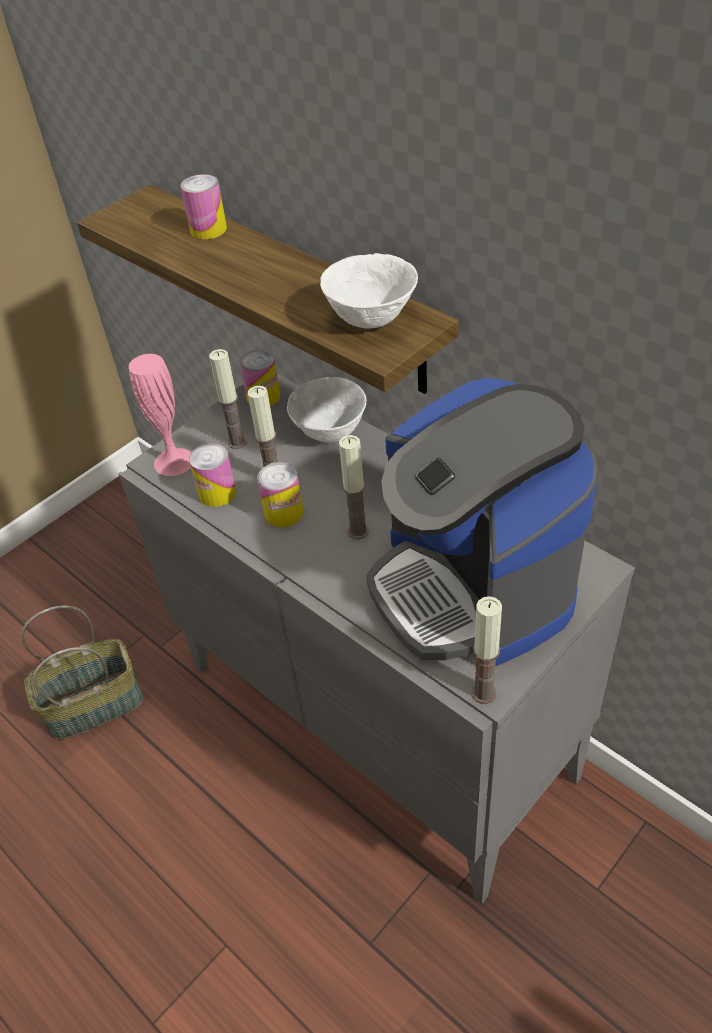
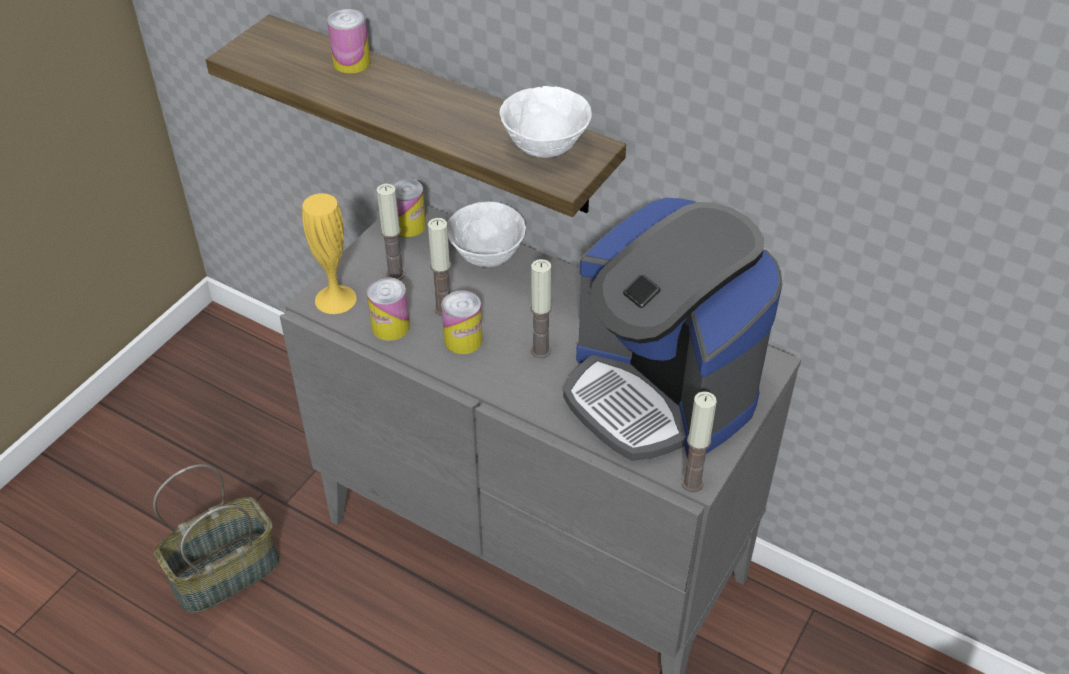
camera: 15 degrees left, 0 degrees up
pink vase [129,354,191,476] -> yellow vase [302,193,357,314]

